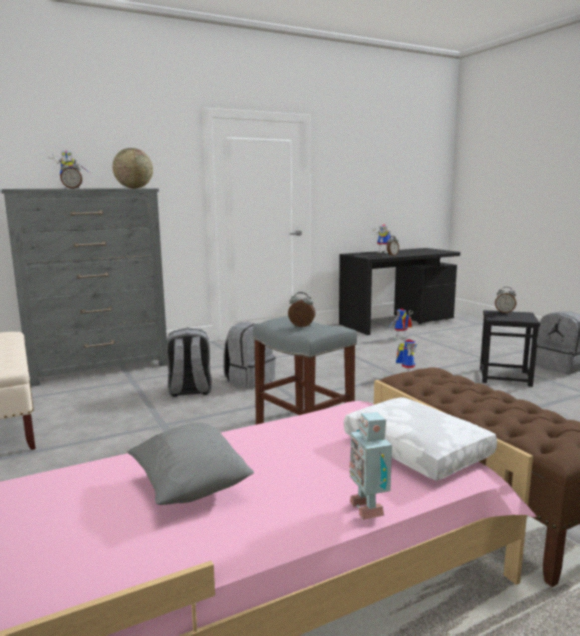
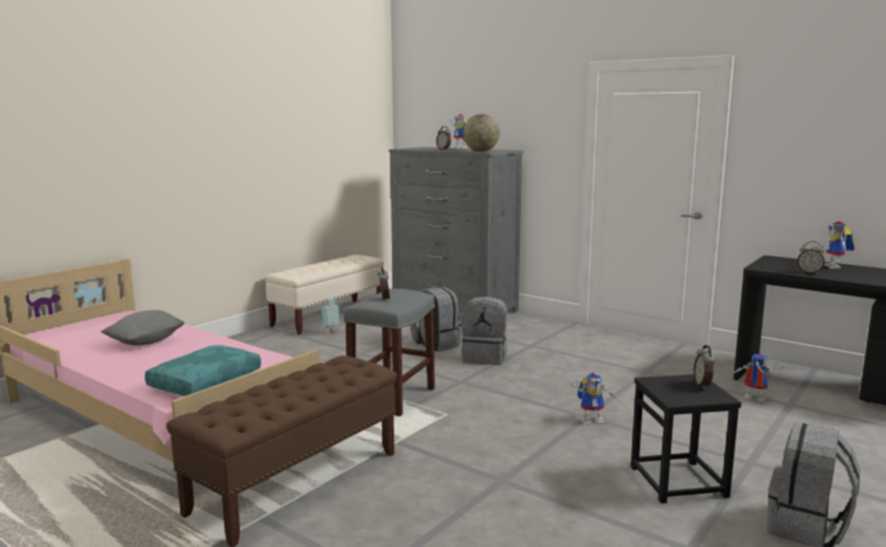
camera: 65 degrees right, 0 degrees up
white pillow [344,397,497,481] -> turquoise pillow [145,345,261,396]
toy robot [349,412,392,520] -> toy robot moved to [321,297,341,335]

